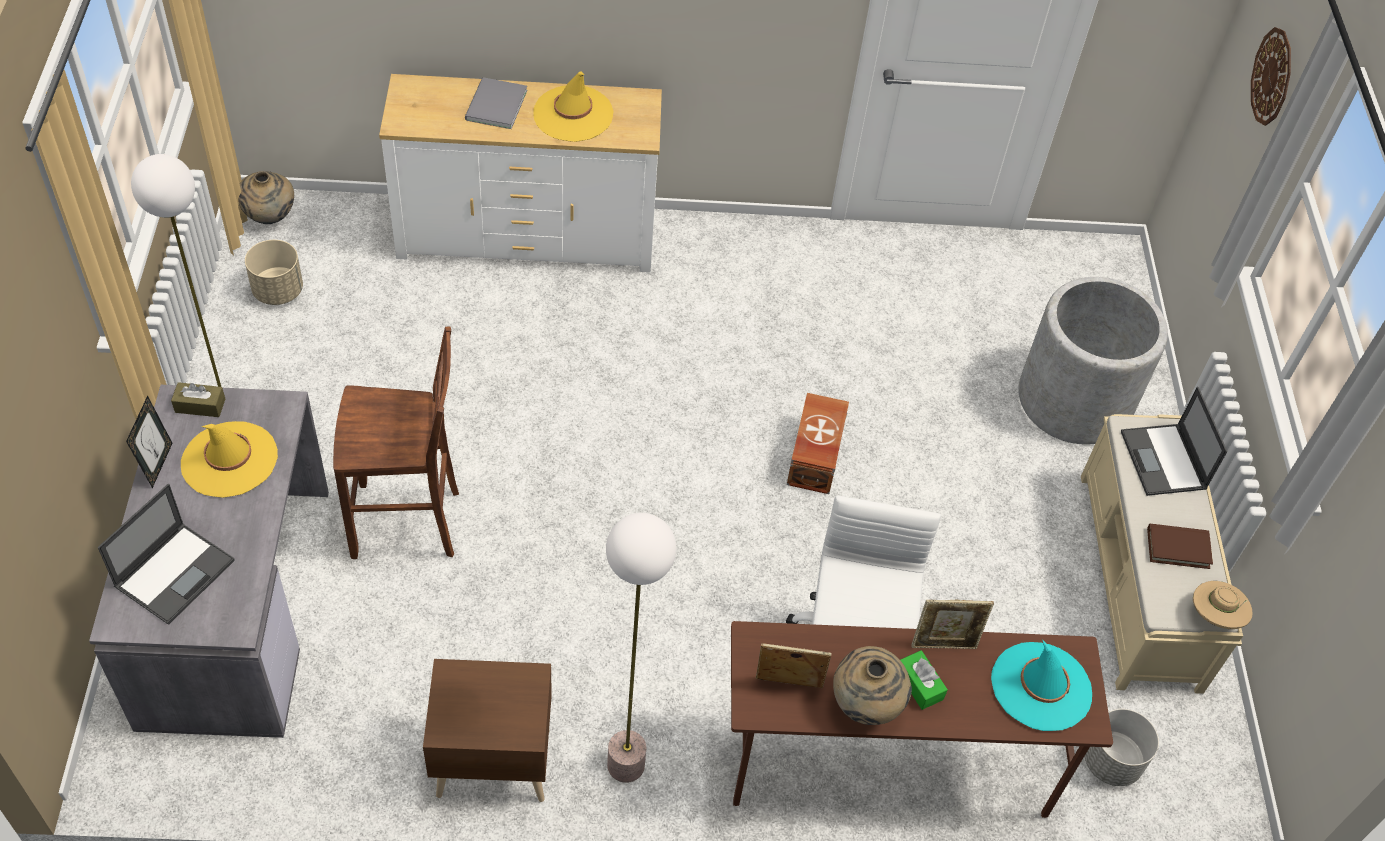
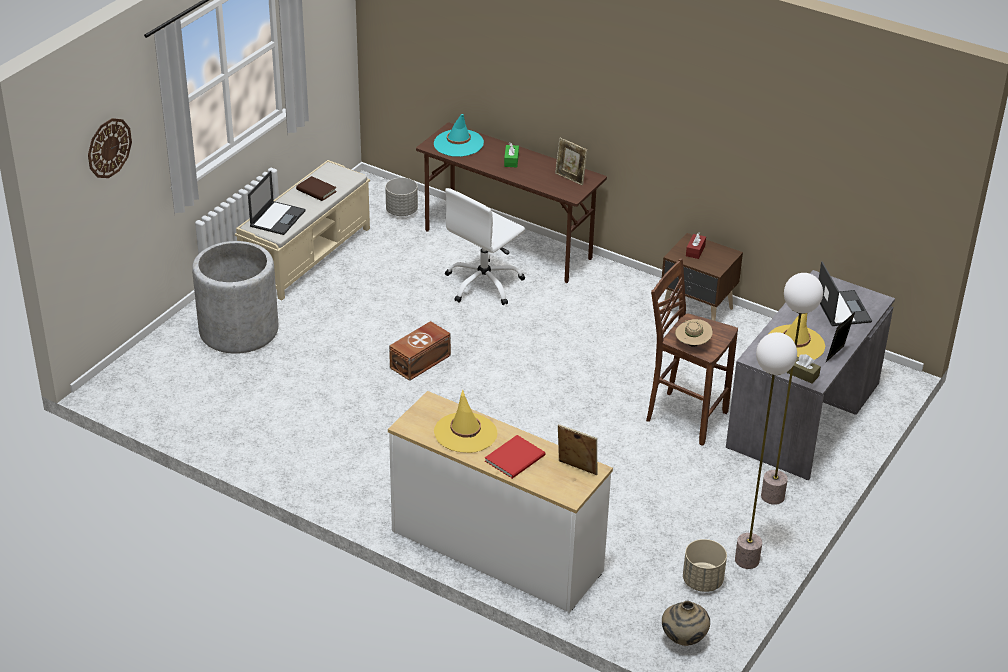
camera: 145 degrees left, 15 degrees down
laptop [98,484,235,625] -> laptop turned 105 degrees clockwise [818,261,872,326]
grey book [465,77,527,129] -> red book [485,435,545,479]
floor lamp [606,513,676,783] -> floor lamp moved to [735,332,797,569]
beige vase [833,646,912,725] -> none
picture frame [911,600,994,649] -> picture frame moved to [558,424,598,475]
beige hat [1193,581,1253,629] -> beige hat moved to [675,319,713,347]
none -> red tissue box [686,232,706,259]

